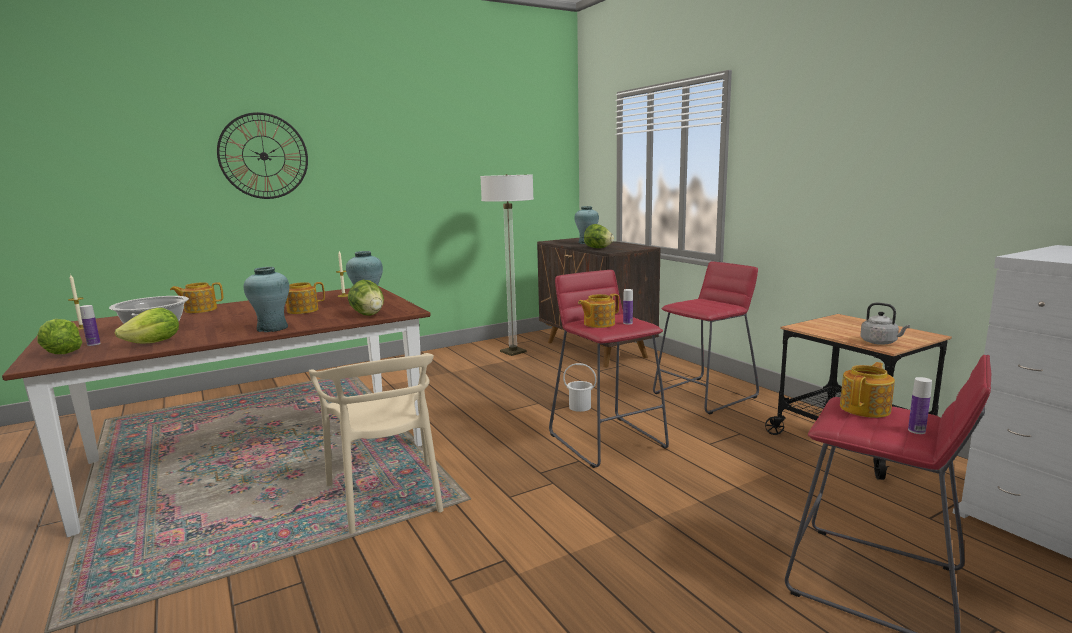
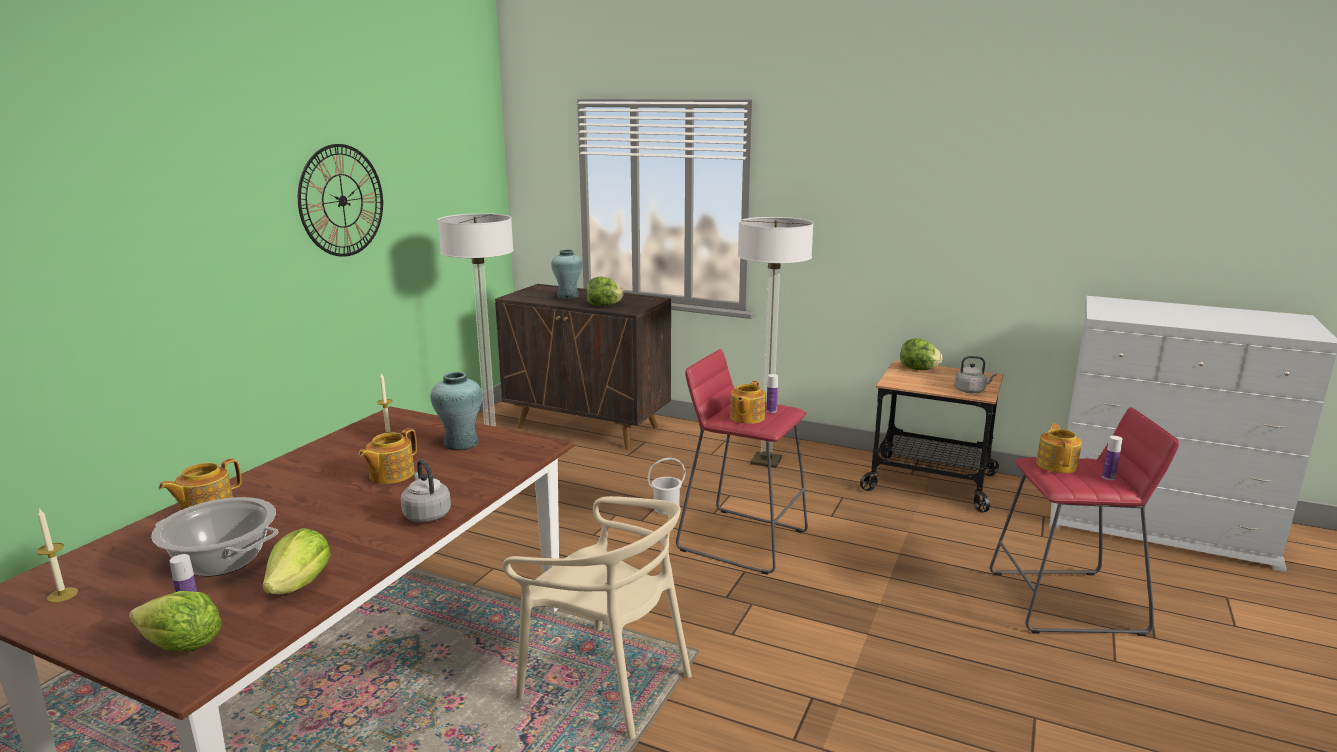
camera: 35 degrees left, 5 degrees up
wall clock [217,112,308,199] -> wall clock moved to [298,144,383,257]
turquoise vase [244,267,289,332] -> grey kettle [401,459,451,522]
lettuce [348,280,384,316] -> lettuce moved to [900,338,942,370]
red stool [653,261,759,415] -> floor lamp [738,217,814,468]

